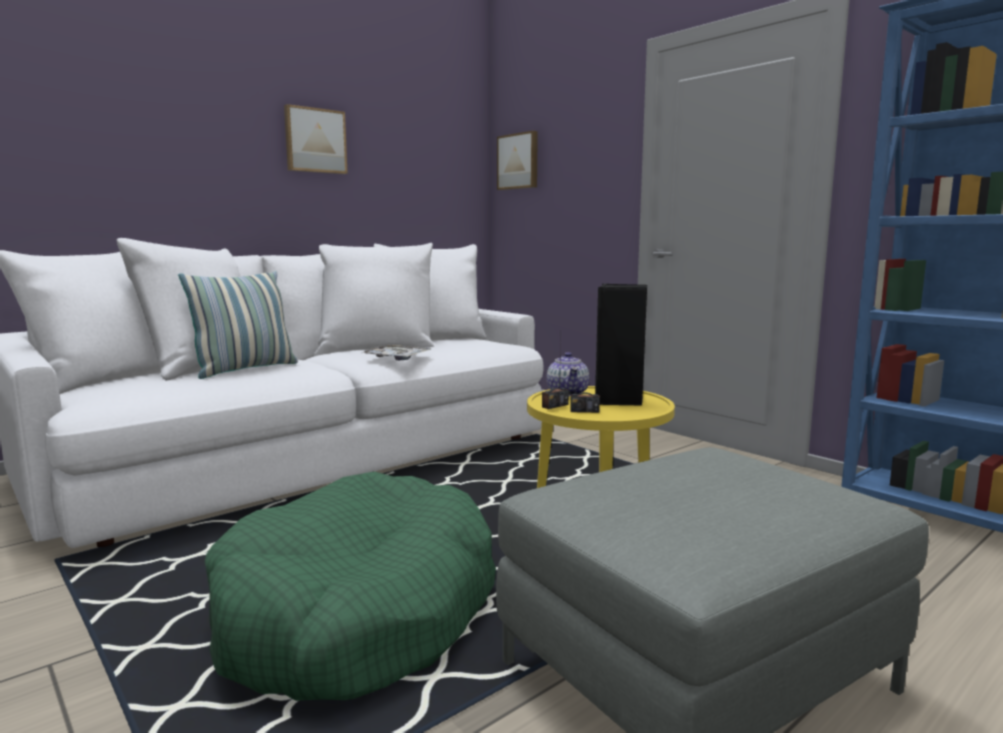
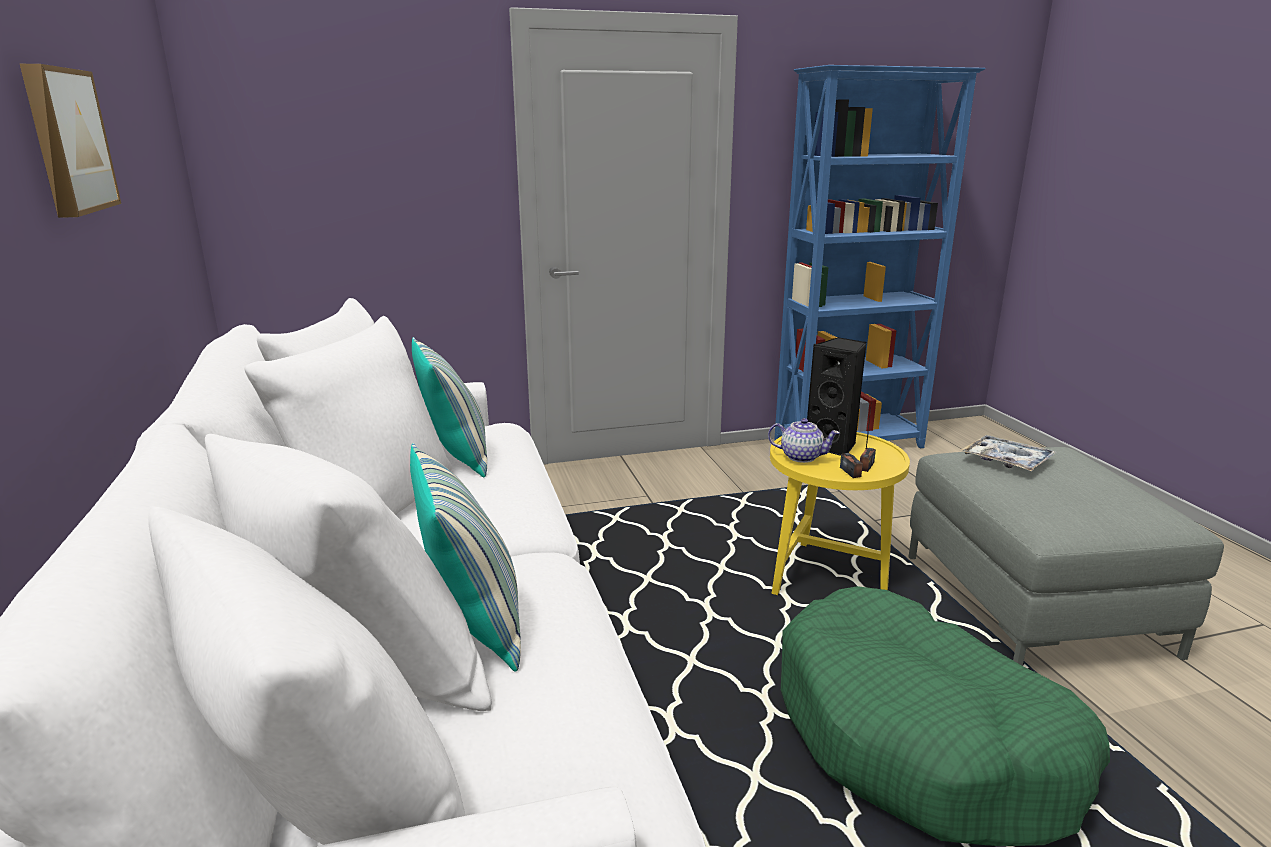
camera: 65 degrees left, 10 degrees up
tray [362,345,432,360] -> tray moved to [960,435,1057,471]
picture [497,131,538,190] -> none
none -> pillow [412,337,487,477]

